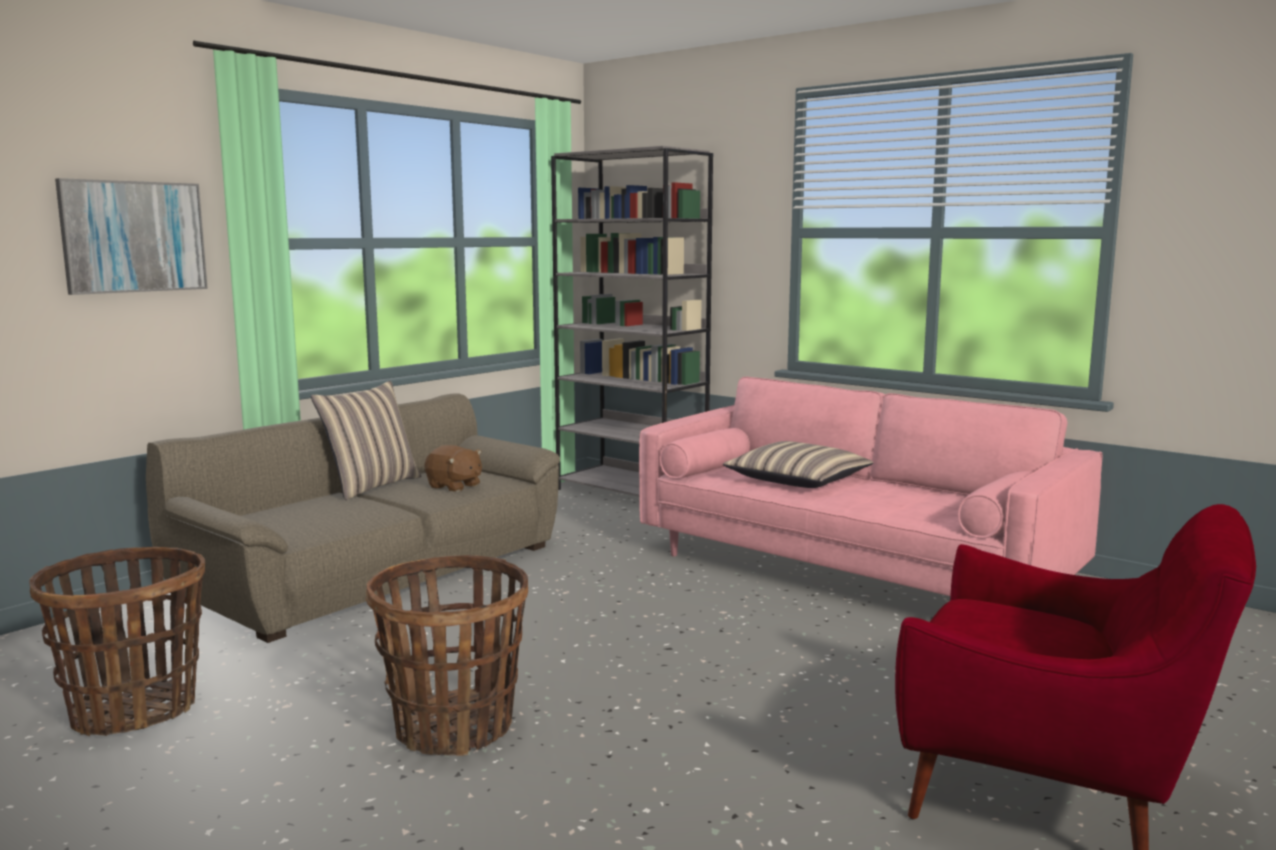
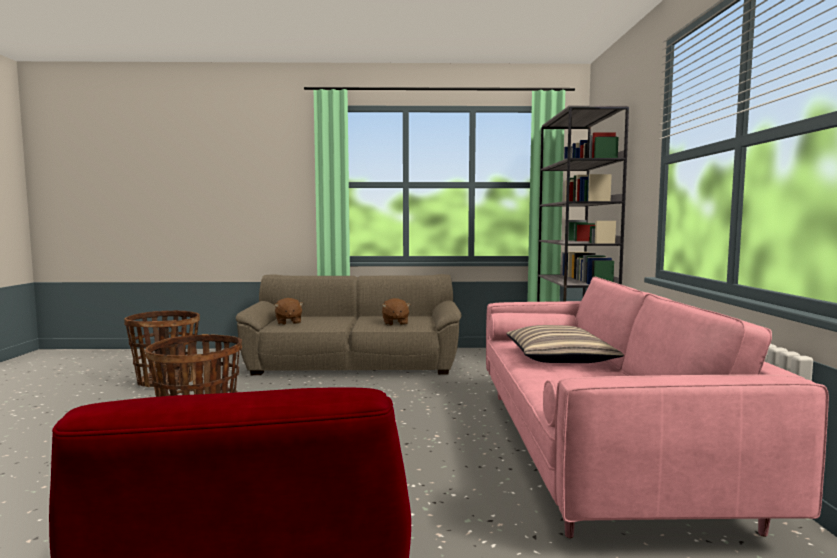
camera: 50 degrees right, 5 degrees down
picture [55,178,208,295] -> none
pillow [311,381,422,500] -> none
none -> brown plush toy [275,298,304,325]

